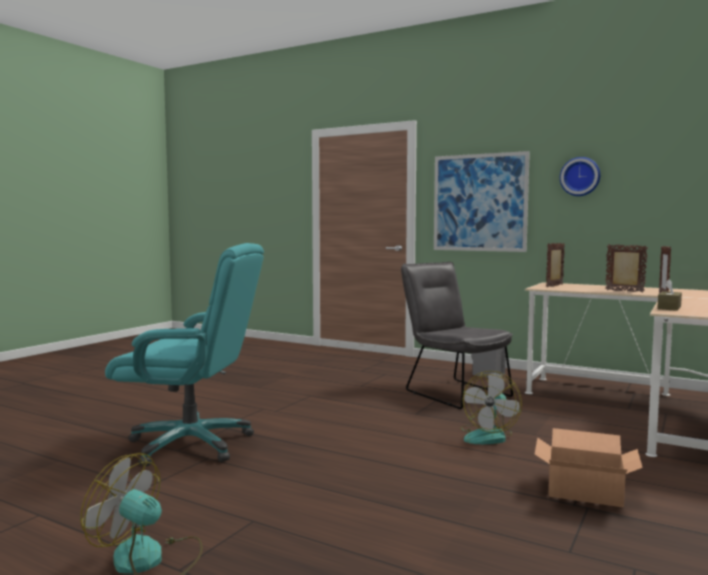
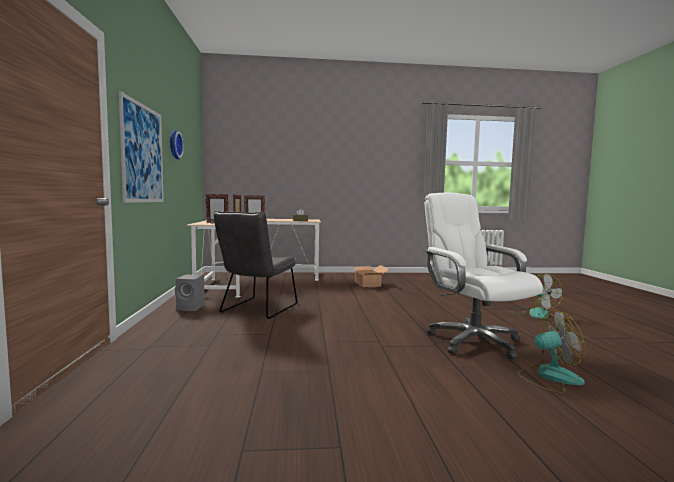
camera: 125 degrees left, 0 degrees up
turquoise office chair [105,243,264,466] -> white office chair [424,192,543,360]
fan [460,371,522,444] -> fan moved to [518,310,585,393]

